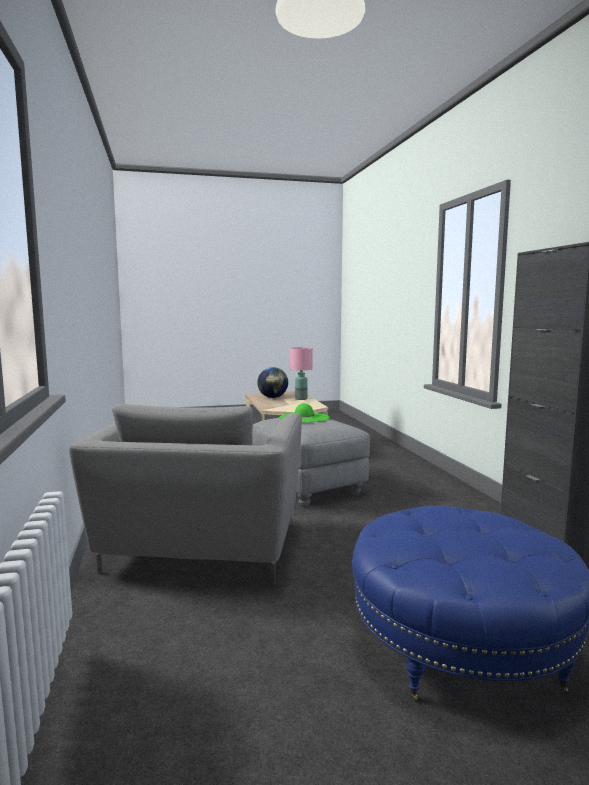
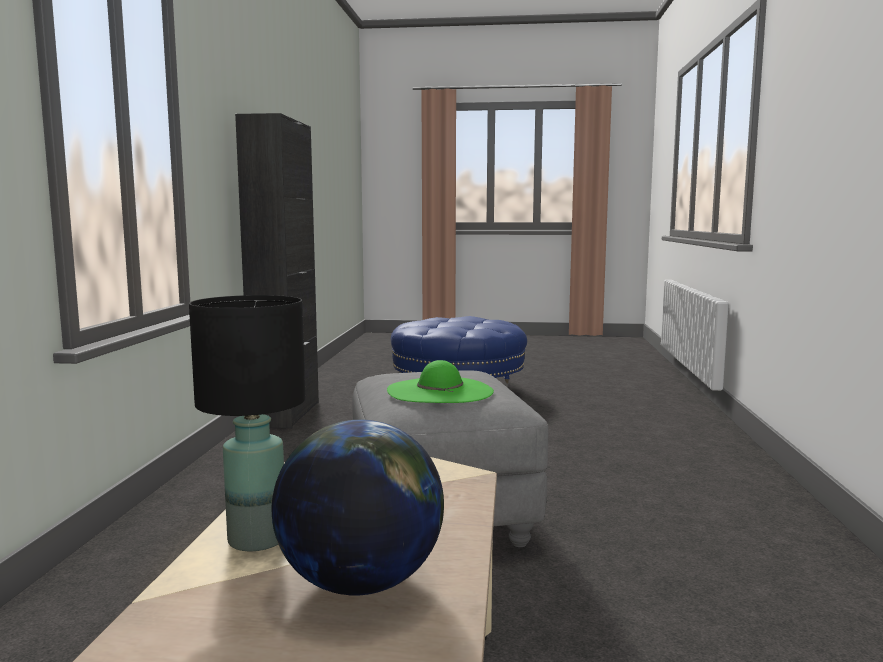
camera: 160 degrees left, 0 degrees up
grey armchair [69,404,302,584] -> none
pink table lamp [290,347,313,400] -> black table lamp [189,295,305,551]

